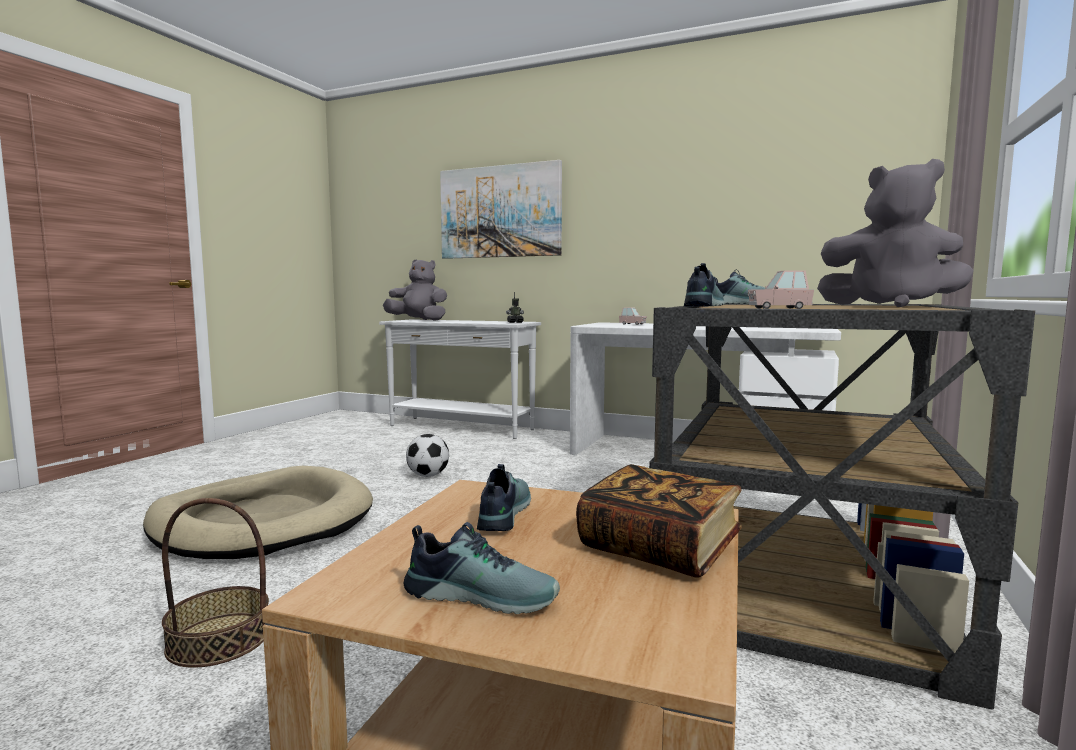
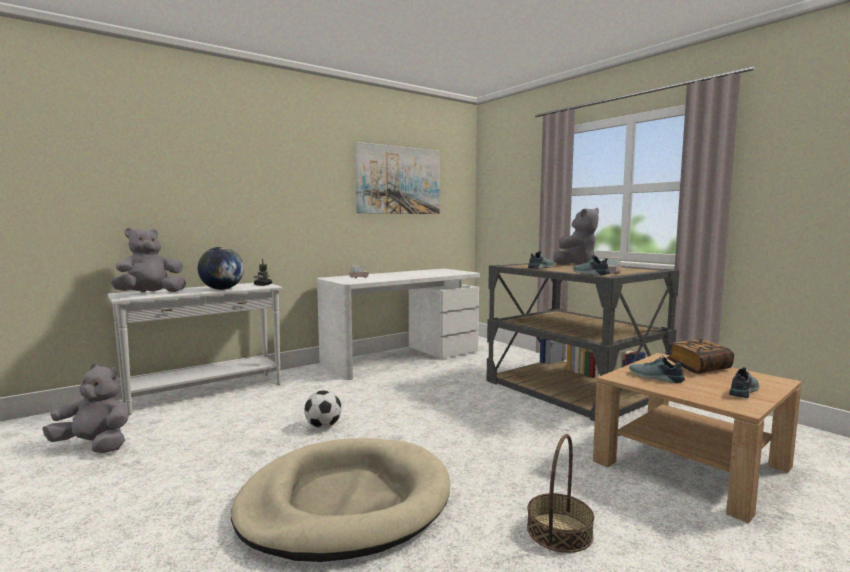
camera: 60 degrees left, 0 degrees up
picture [440,160,562,259] -> picture moved to [355,142,440,214]
none -> grey plush toy [43,364,129,453]
none -> globe [198,247,244,290]

